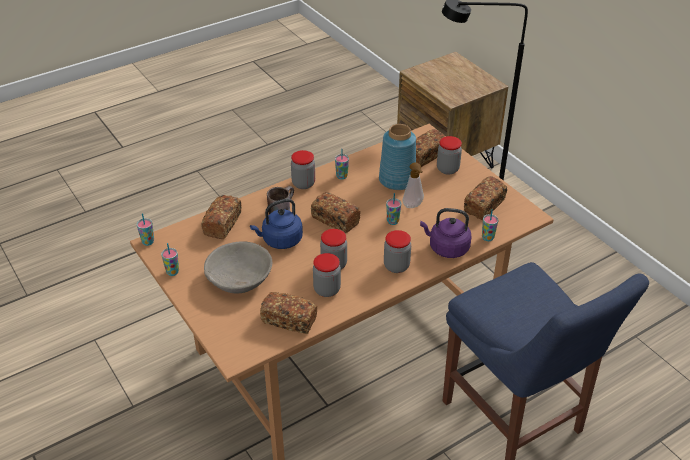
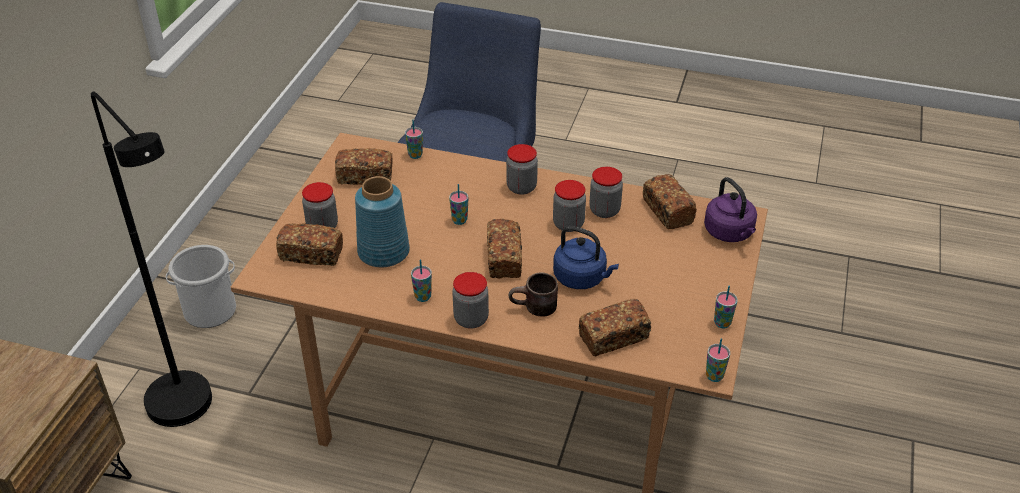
camera: 130 degrees left, 0 degrees up
grey bowl [204,241,272,293] -> none
soap dispenser [402,162,424,208] -> none
purple kettle [420,208,472,258] -> purple kettle moved to [704,177,757,242]
none -> bucket [166,245,236,328]

